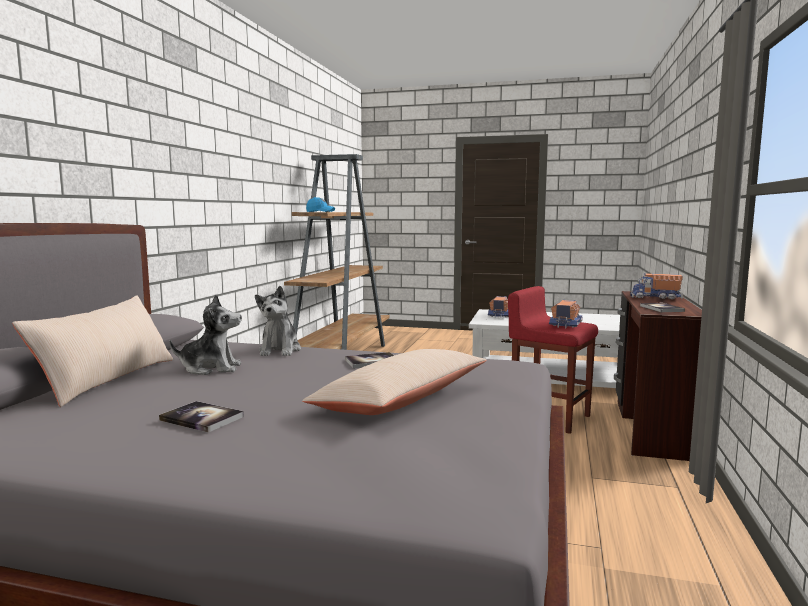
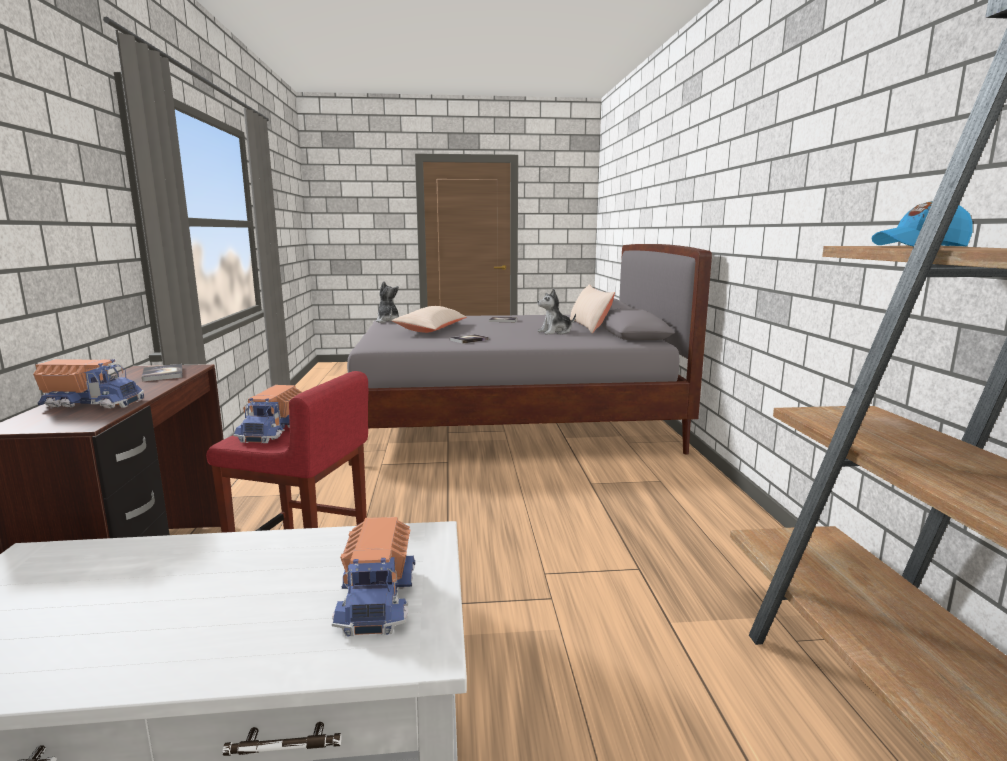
camera: 160 degrees right, 5 degrees up
plush toy [255,286,301,356] -> plush toy moved to [376,281,399,323]

